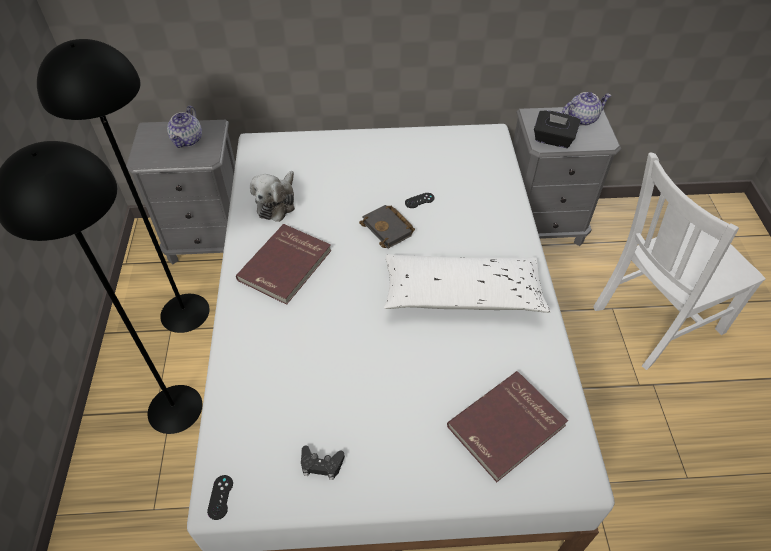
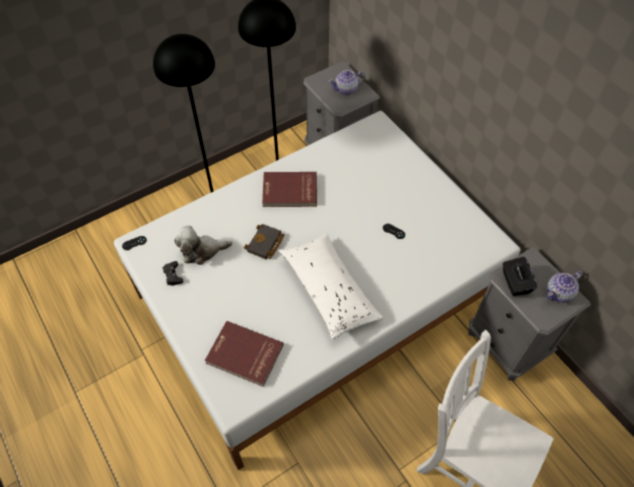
camera: 60 degrees right, 5 degrees up
plush toy [250,171,295,222] -> plush toy moved to [174,226,232,265]
black book [359,205,415,248] -> black book moved to [244,224,285,259]
teapot [562,92,612,126] -> teapot turned 105 degrees clockwise [547,271,582,303]

